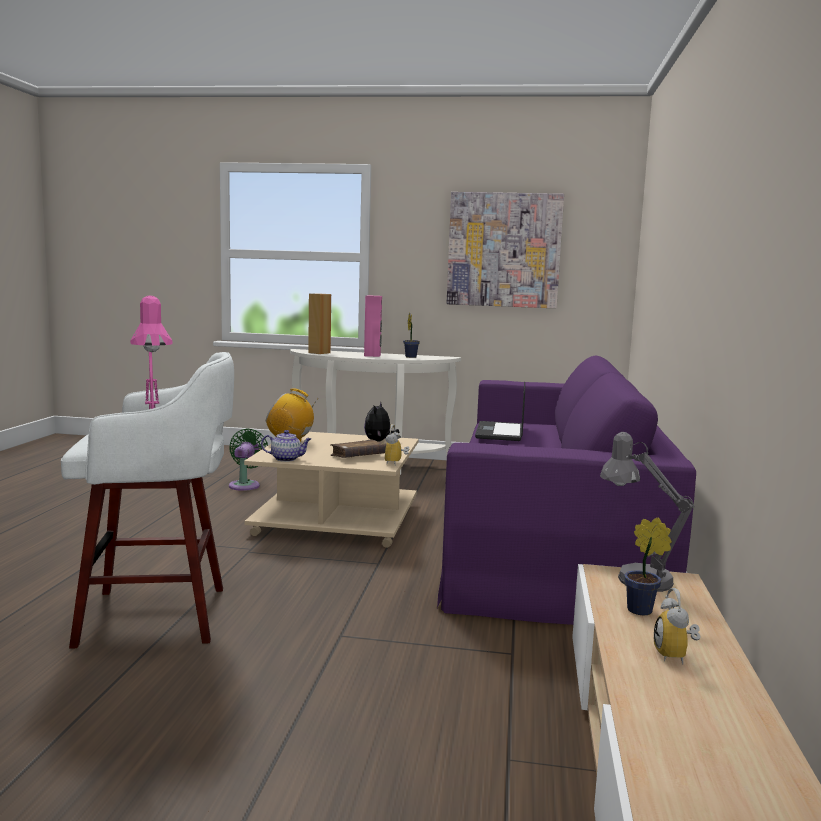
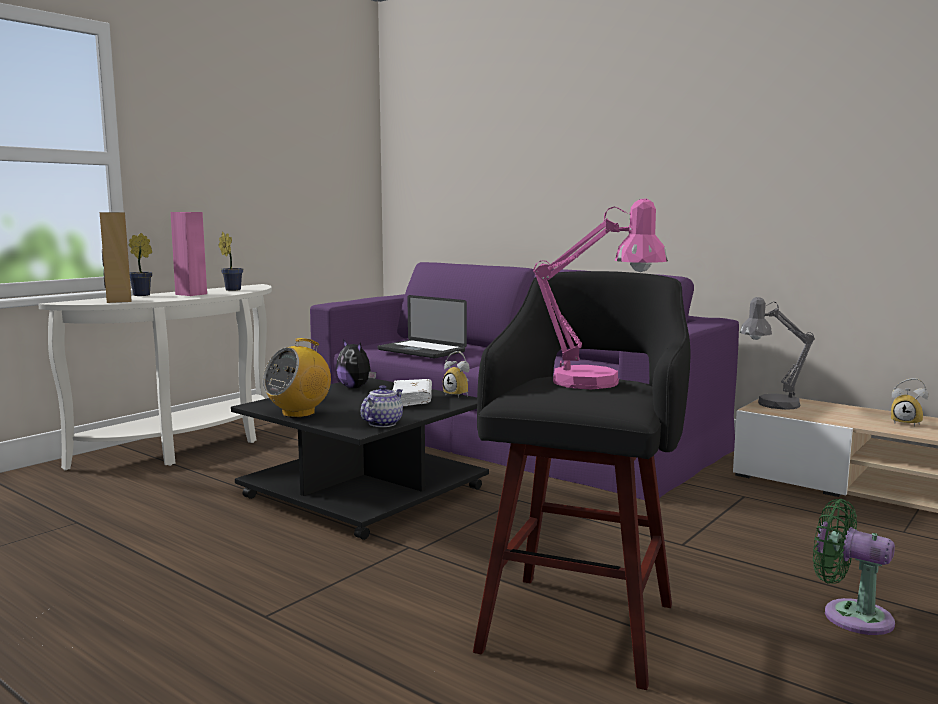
camera: 60 degrees left, 0 degrees up
white stool [61,352,234,649] -> black stool [473,271,691,690]
green fan [229,428,268,491] -> green fan moved to [813,499,895,635]
beige coffee table [244,432,419,548] -> black coffee table [231,378,489,540]
brown book [330,439,386,458] -> white book [393,379,432,407]
picture [447,192,564,308] -> none
potted plant [624,518,672,615] -> potted plant moved to [128,233,152,296]

